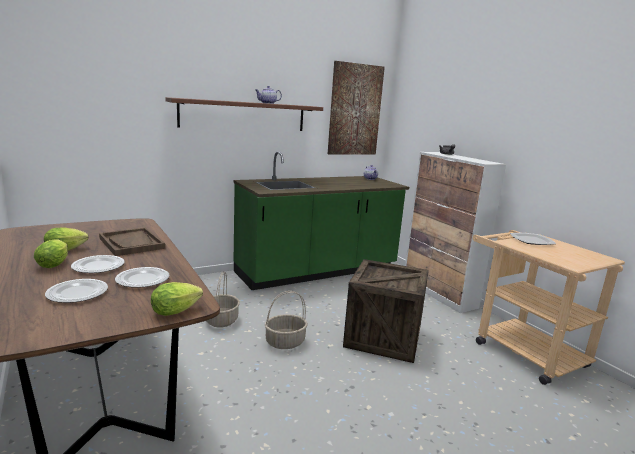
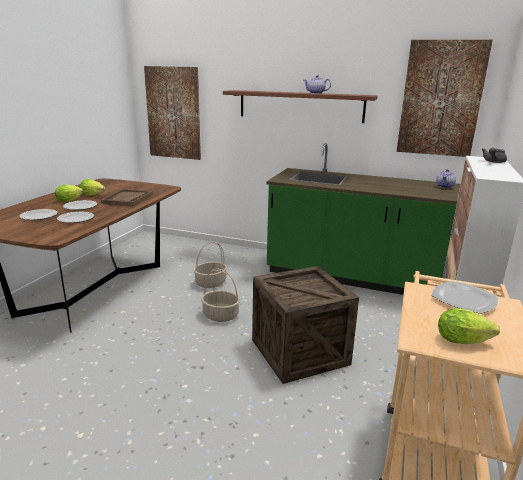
camera: 50 degrees right, 5 degrees up
lettuce [151,282,203,316] -> lettuce moved to [438,308,500,344]
none -> picture [144,66,201,160]

